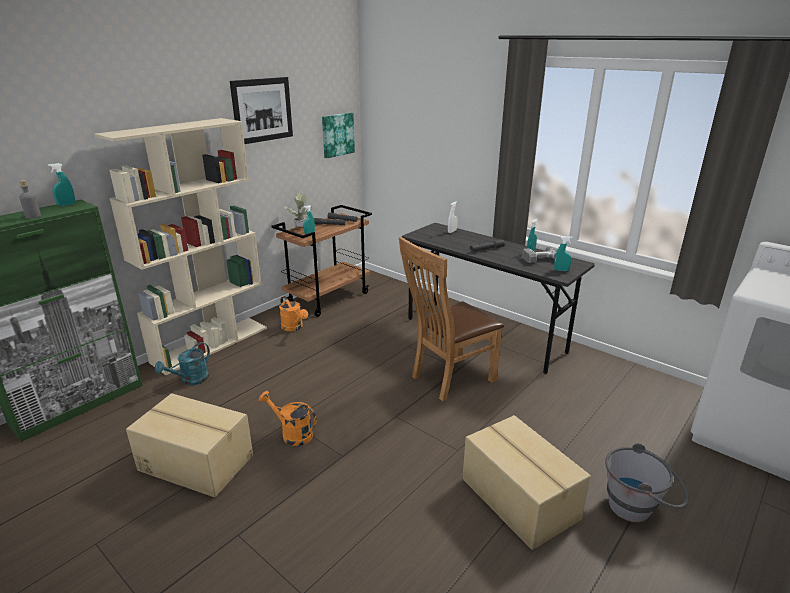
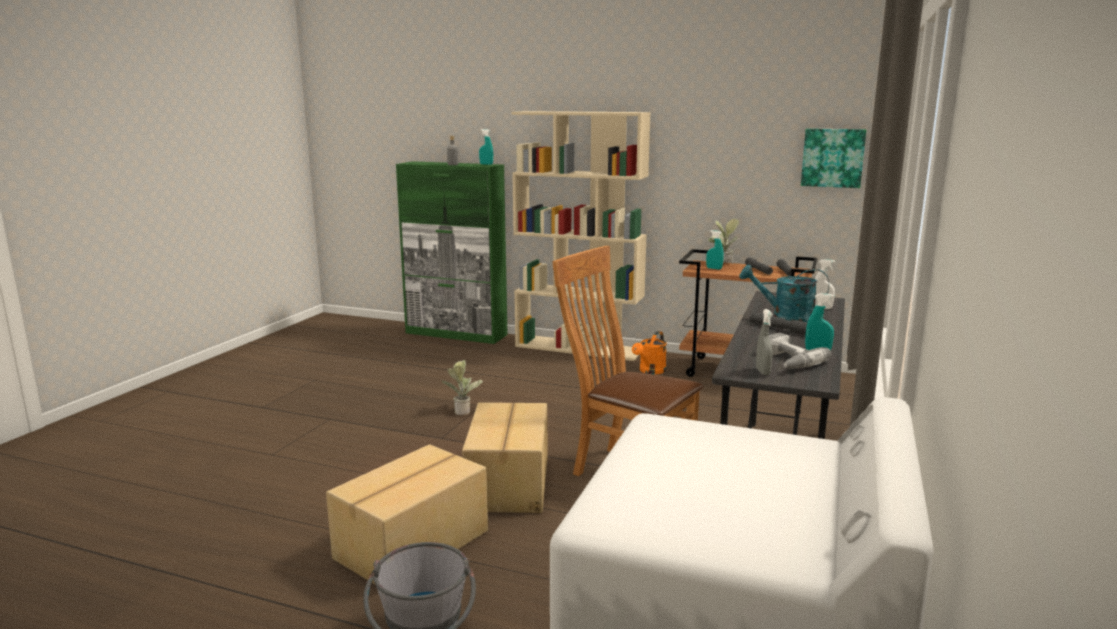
camera: 70 degrees right, 10 degrees down
cardboard box [126,393,253,497] -> cardboard box moved to [462,402,547,513]
turquoise watering can [155,342,210,385] -> turquoise watering can moved to [739,265,829,323]
picture [230,77,293,144] -> none
orange watering can [259,391,317,446] -> potted plant [442,360,483,415]
turquoise spray bottle [554,236,573,271] -> grey spray bottle [756,309,773,375]

